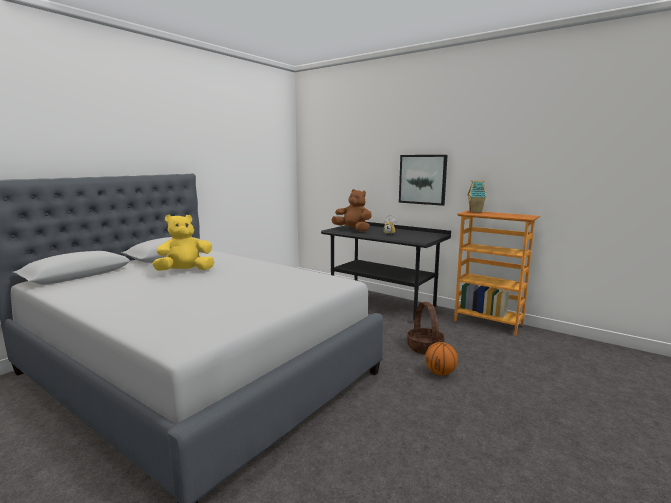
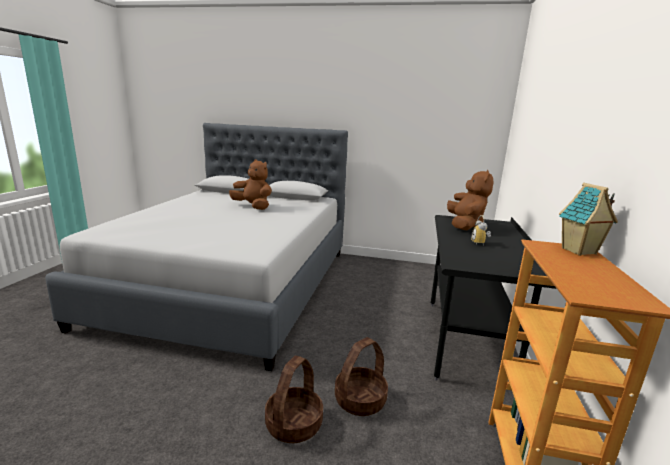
camera: 65 degrees right, 5 degrees up
yellow plush toy [152,215,214,271] -> brown plush toy [229,159,272,210]
picture [399,155,448,206] -> none
basketball [425,342,458,376] -> basket [265,356,323,443]

